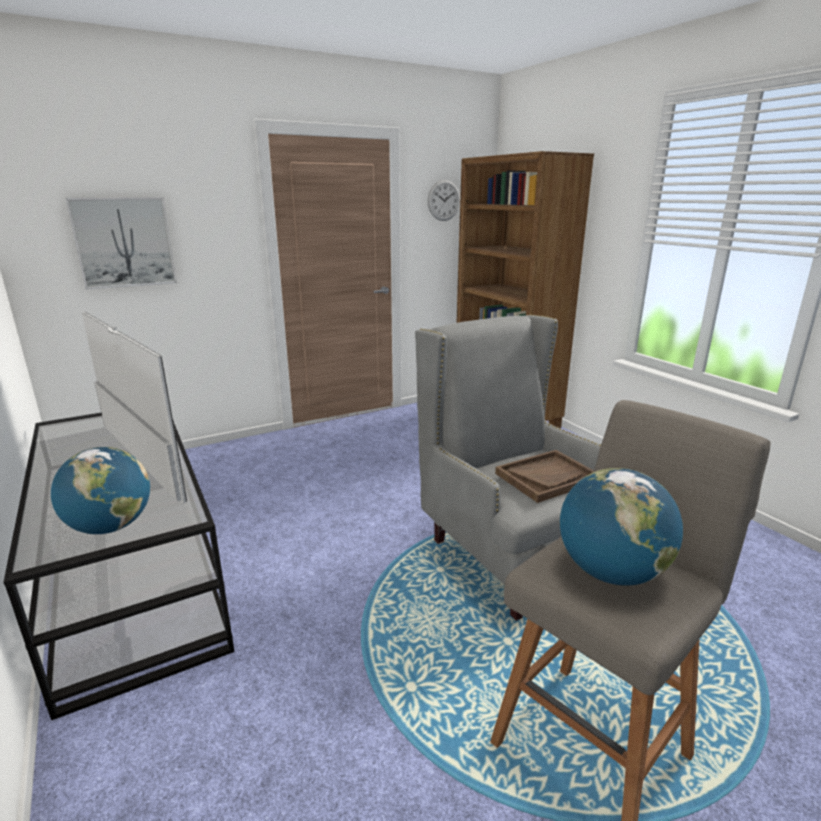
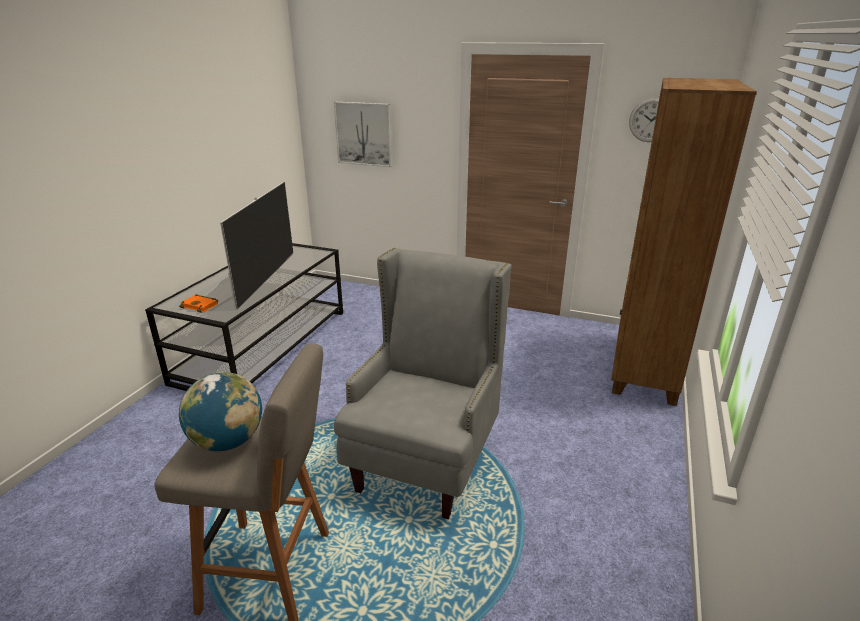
camera: 50 degrees right, 5 degrees up
globe [51,447,150,534] -> orange book [179,294,218,313]
brown tray [495,450,594,503] -> none

